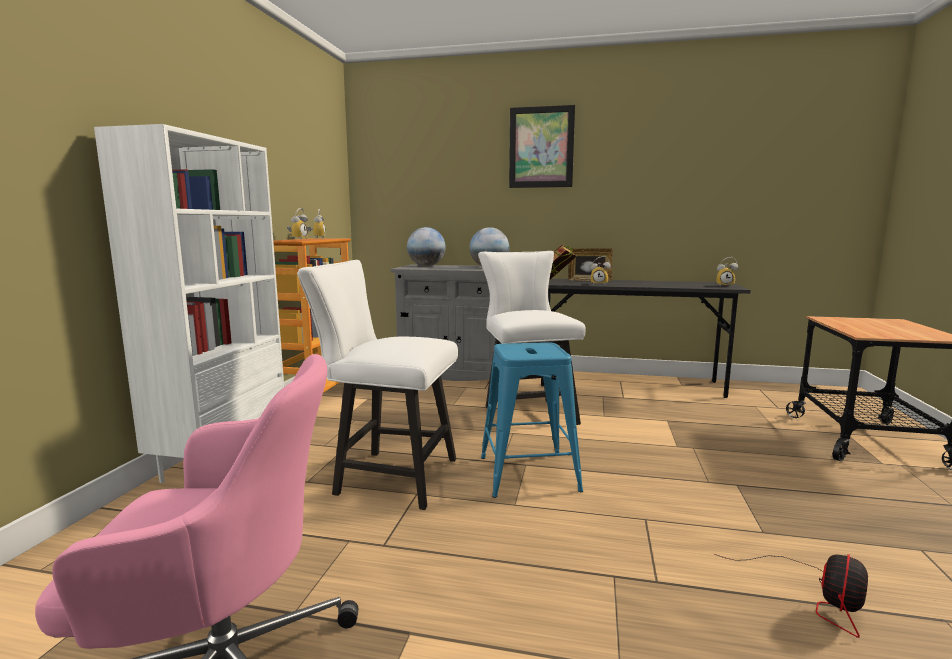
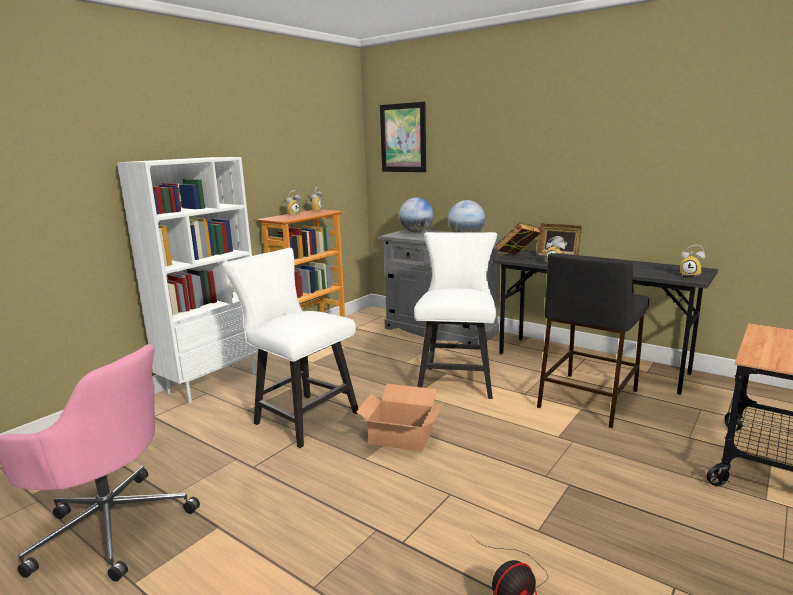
camera: 25 degrees right, 5 degrees up
blue stool [481,342,583,498] -> cardboard box [357,384,443,452]
picture [509,105,575,188] -> picture moved to [380,102,426,172]
none -> black stool [537,253,649,428]

